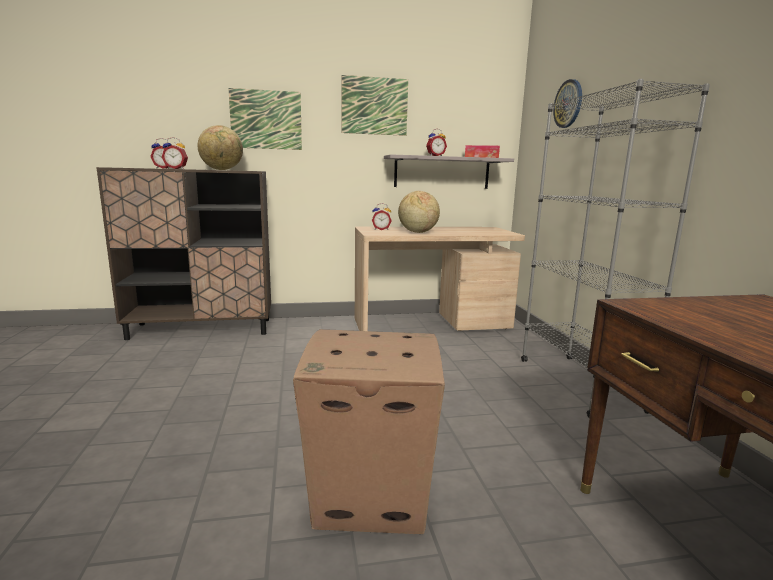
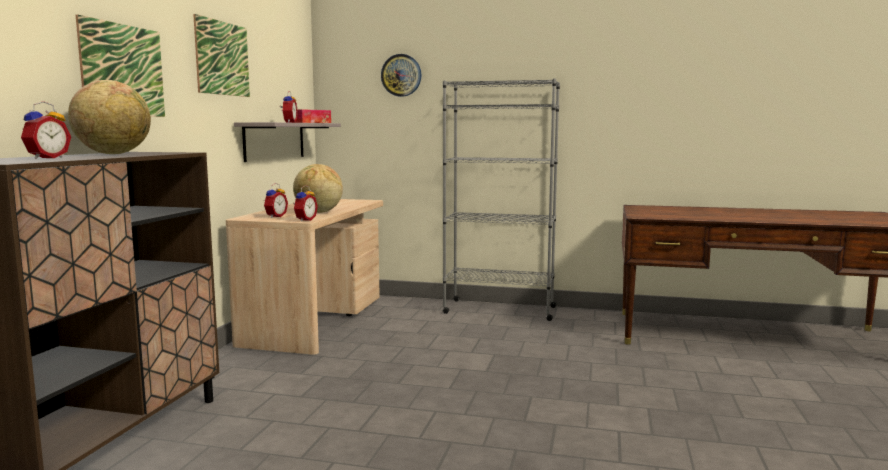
camera: 65 degrees left, 5 degrees down
alarm clock [162,137,188,169] -> alarm clock moved to [294,185,318,222]
cardboard box [293,329,445,534] -> none

